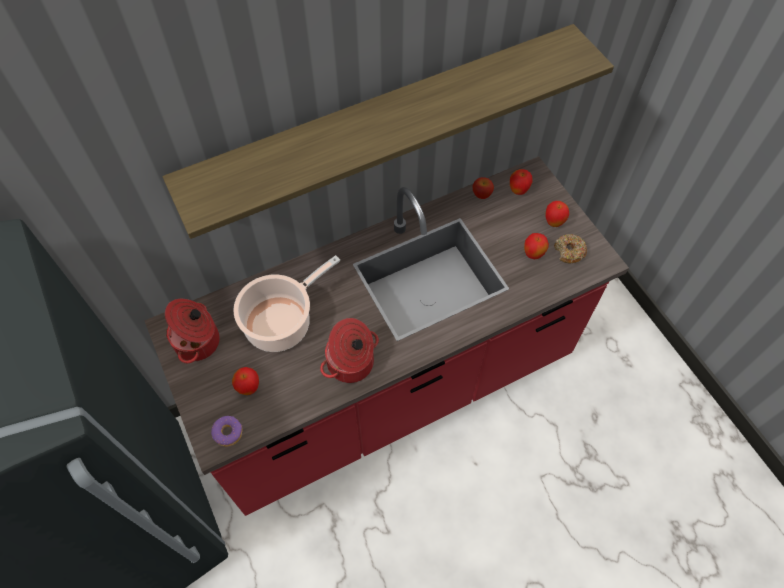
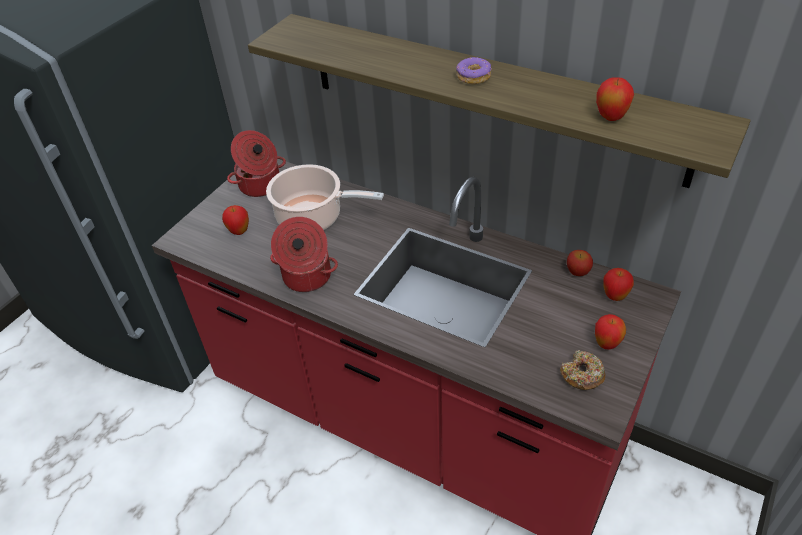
camera: 60 degrees right, 15 degrees down
donut [211,416,243,447] -> donut moved to [456,57,491,84]
apple [524,233,549,259] -> apple moved to [596,77,634,121]

